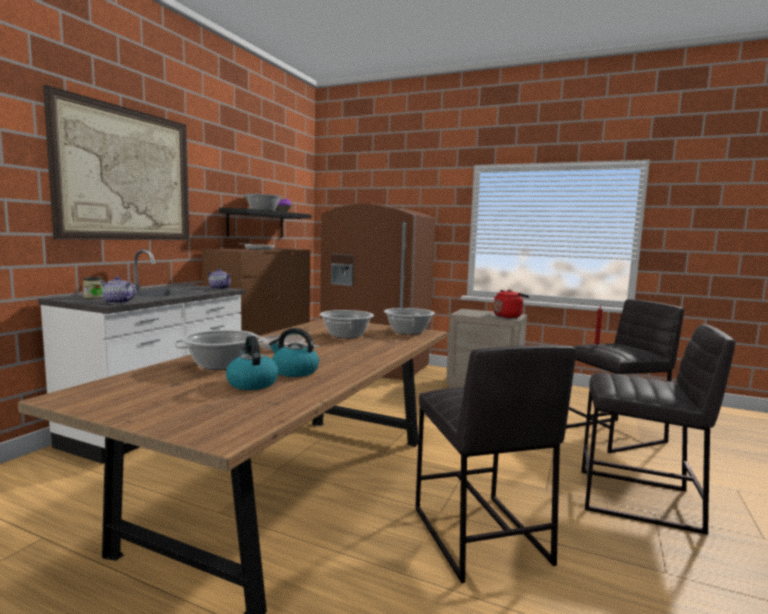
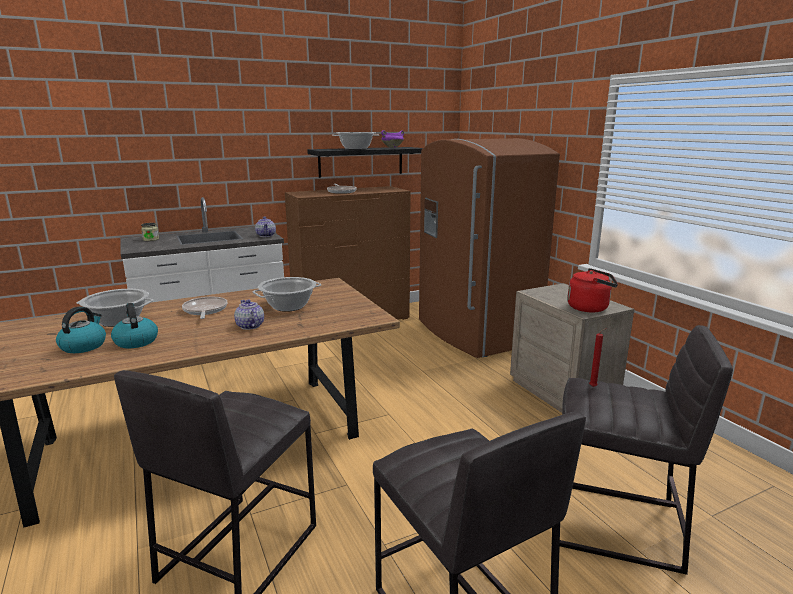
camera: 40 degrees right, 10 degrees up
picture [43,85,189,240] -> none
teapot [101,276,136,304] -> teapot moved to [234,299,264,330]
cooking pot [384,308,435,335] -> none

